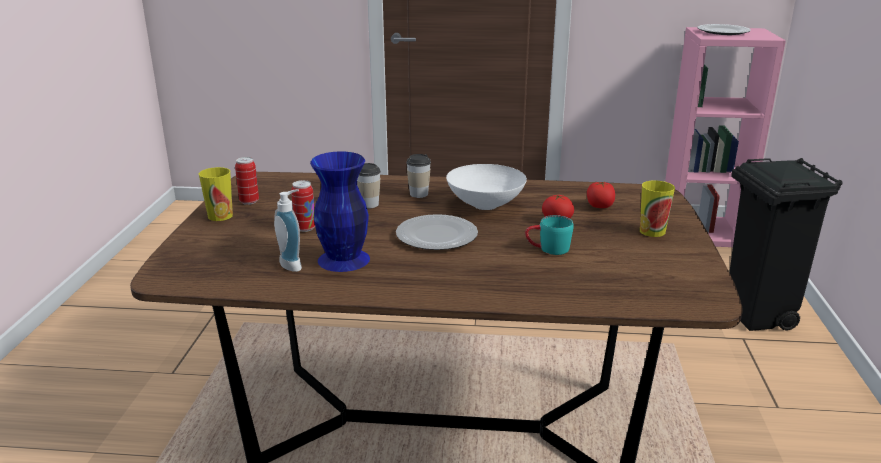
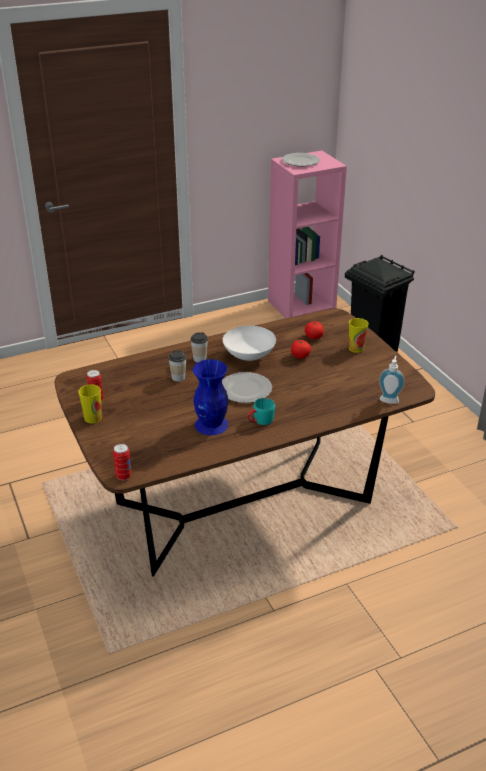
camera: 30 degrees left, 10 degrees up
soap dispenser [274,189,302,272] -> soap dispenser moved to [379,356,405,404]
can [291,180,315,232] -> can moved to [113,444,132,481]
turquoise mug [525,215,574,255] -> turquoise mug moved to [247,398,275,425]

